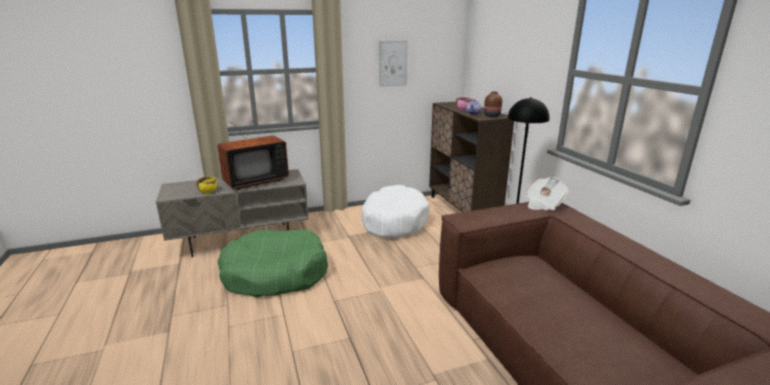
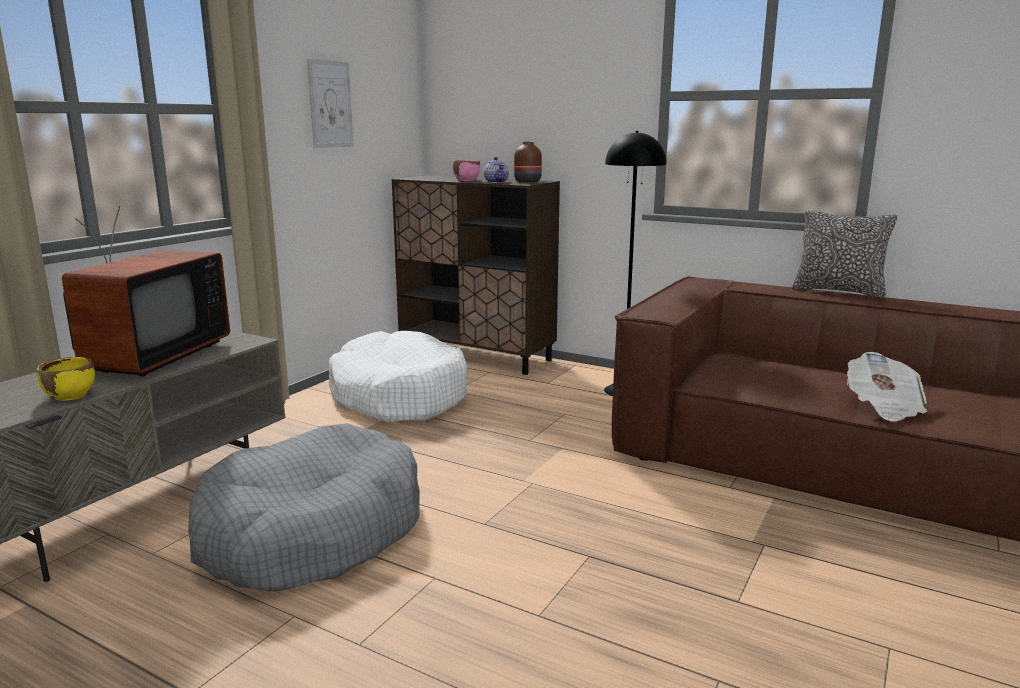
camera: 40 degrees left, 5 degrees down
green dog bed [218,229,328,297] -> grey dog bed [188,423,420,592]
newspaper [526,177,569,210] -> newspaper moved to [847,352,927,421]
none -> pillow [792,210,897,299]

